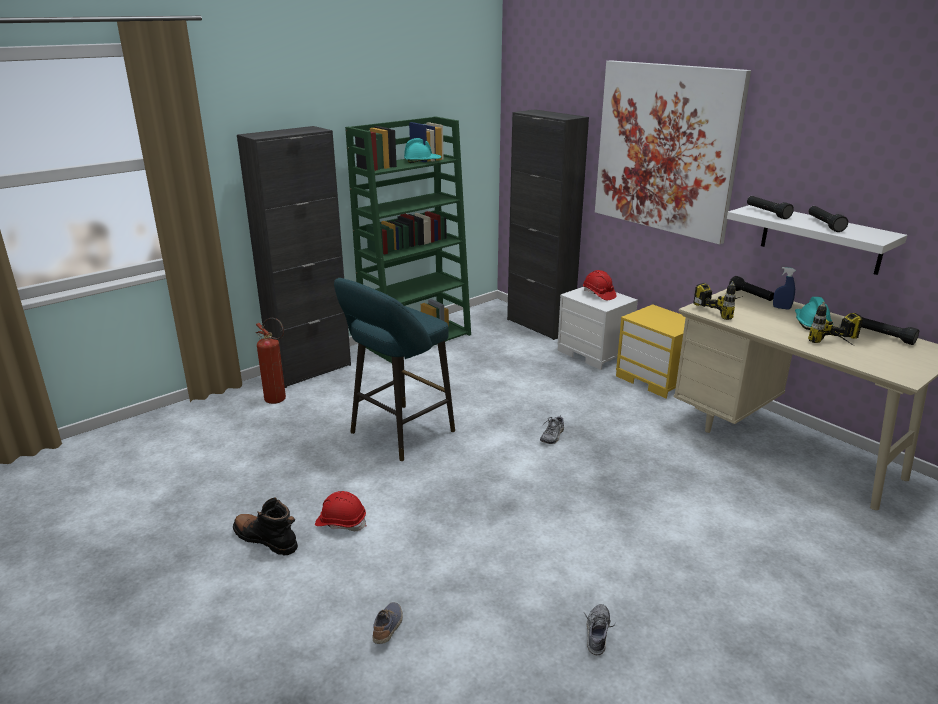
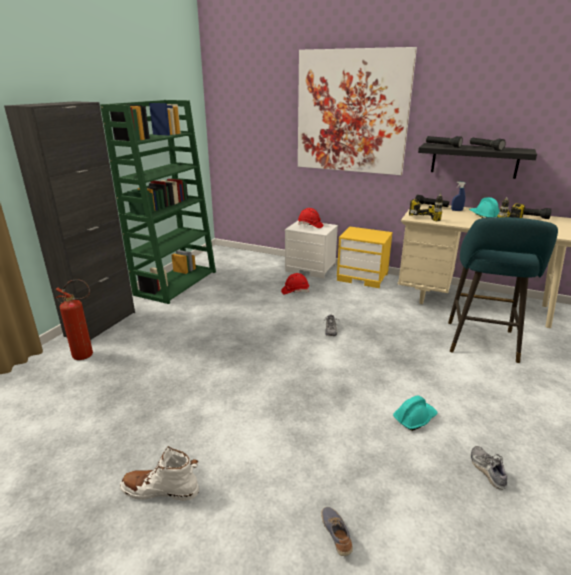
camera: 25 degrees left, 0 degrees up
black boot [233,497,298,555] -> white boot [120,446,199,501]
red hard hat [315,491,367,531] -> red hard hat moved to [281,273,309,294]
turquoise stool [334,278,455,461] -> turquoise stool moved to [448,217,558,363]
turquoise hard hat [404,138,441,163] -> turquoise hard hat moved to [393,396,438,431]
black cabinet [507,109,589,340] -> none
white shelf [727,205,907,275] -> black shelf [418,143,537,179]

